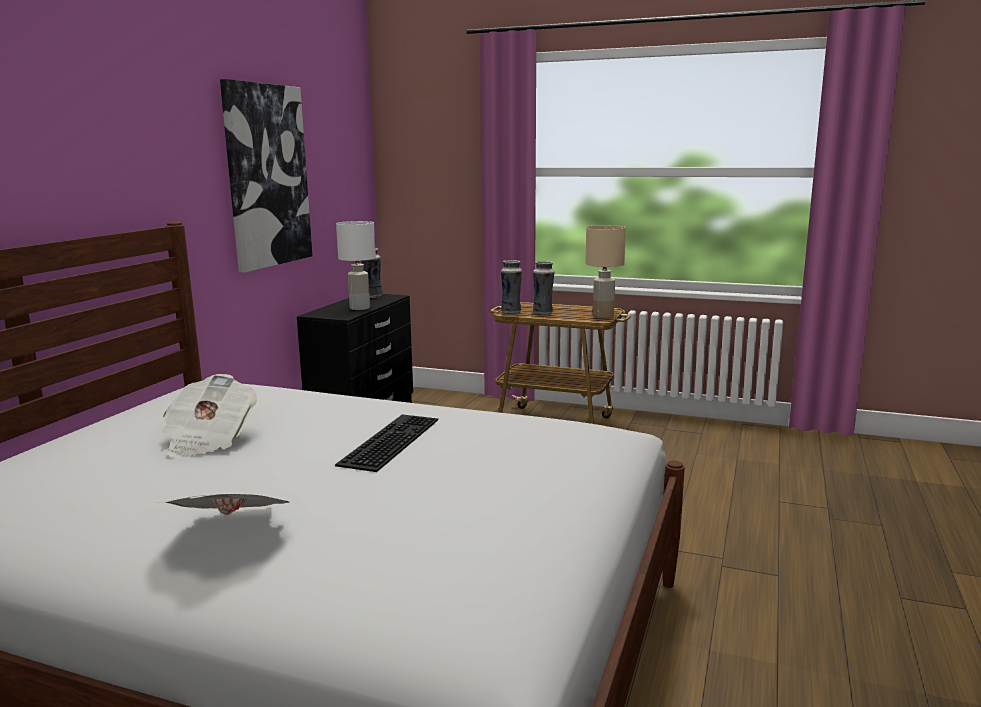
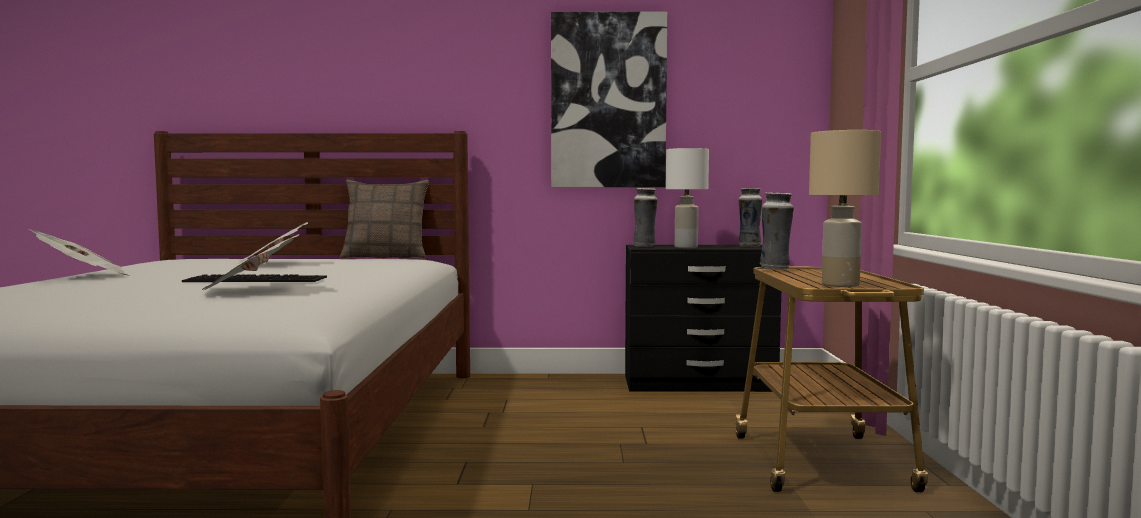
camera: 70 degrees right, 10 degrees down
vase [533,261,555,316] -> vase moved to [633,188,657,247]
none -> newspaper [202,234,299,290]
none -> pillow [340,180,429,259]

